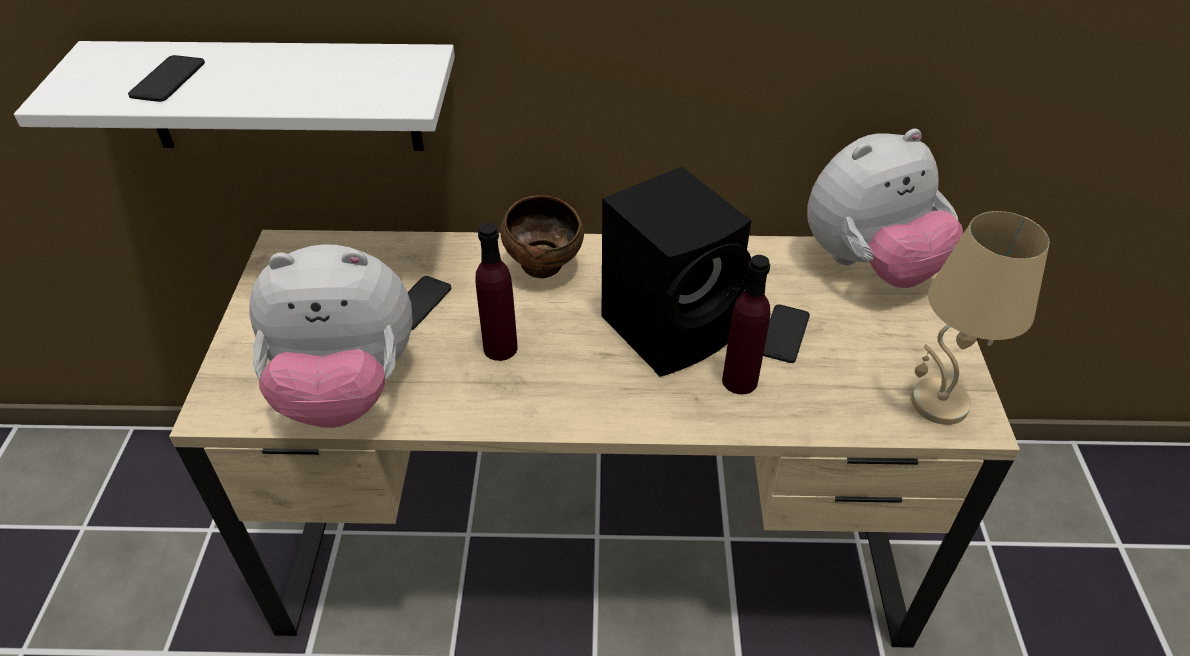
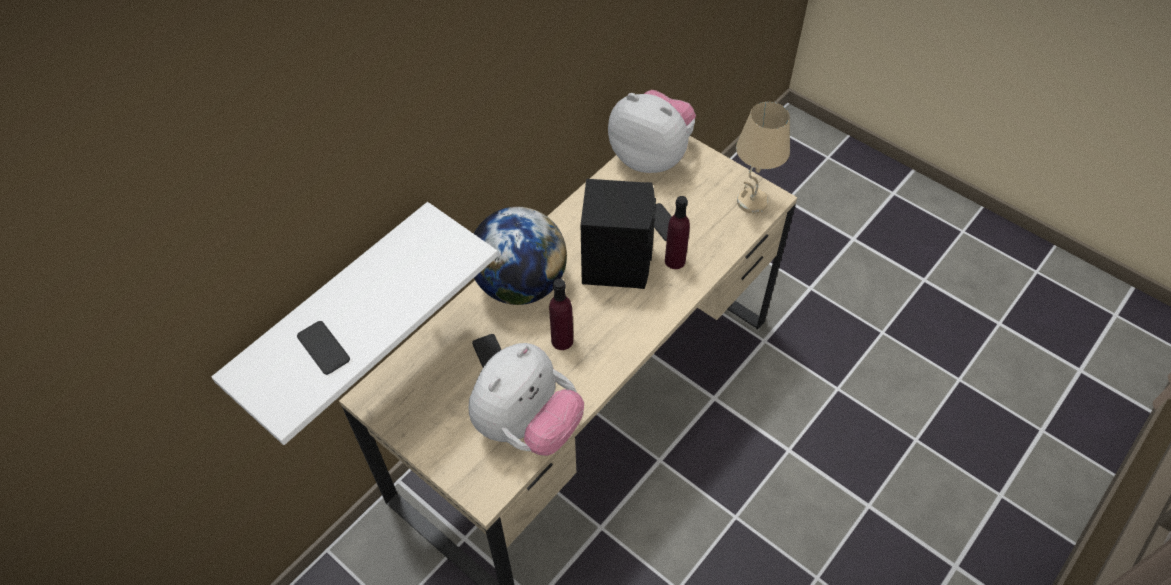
camera: 50 degrees left, 10 degrees up
brown bowl [500,195,584,279] -> globe [474,207,567,305]
plush toy [807,129,963,288] -> plush toy turned 75 degrees counterclockwise [608,90,696,173]

